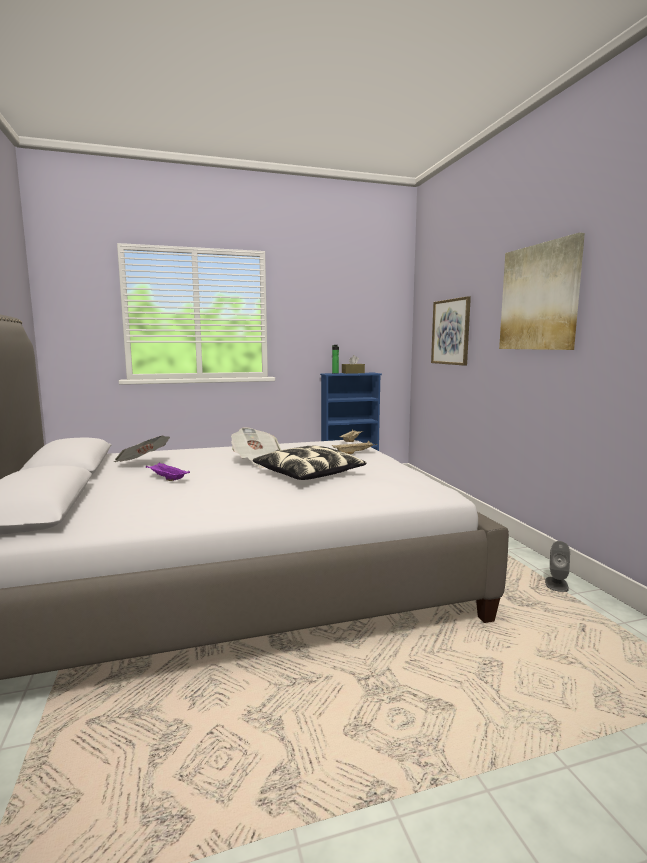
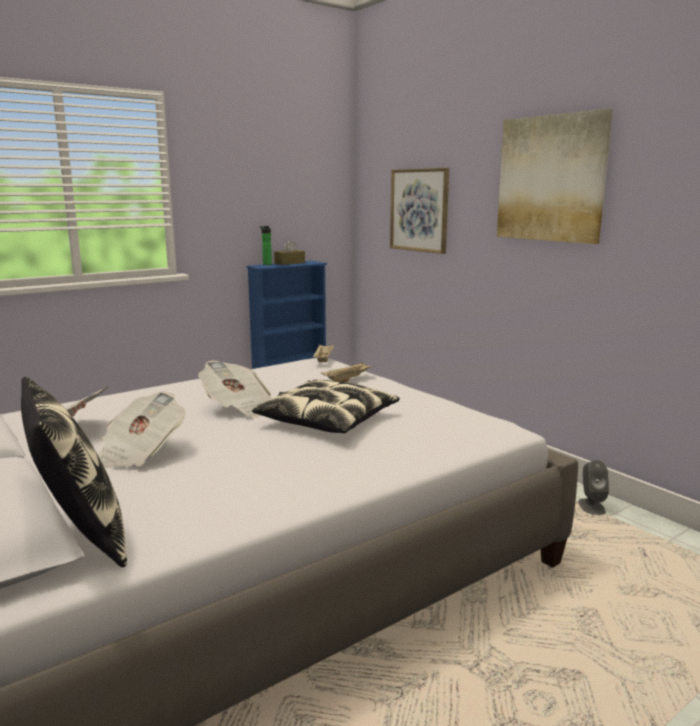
camera: 20 degrees left, 5 degrees up
purple tray [146,462,190,481] -> newspaper [98,392,185,468]
none -> pillow [21,377,127,567]

